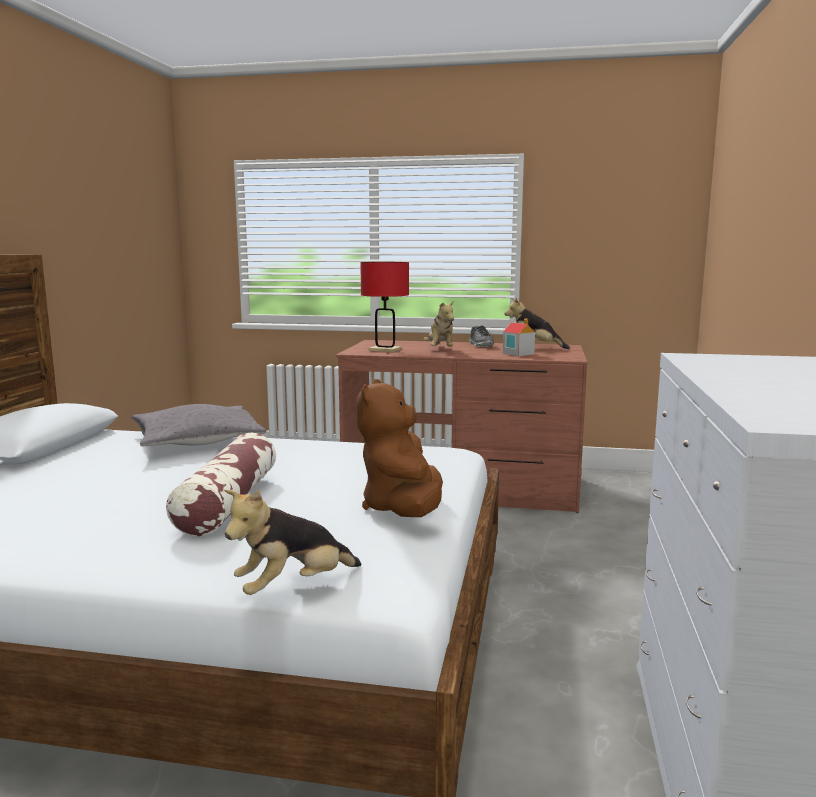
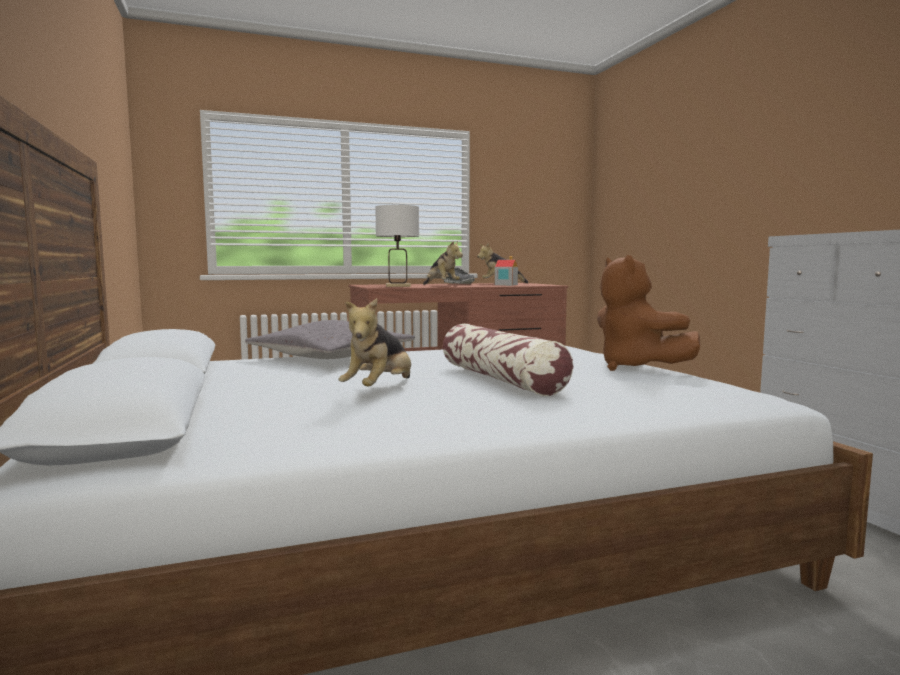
camera: 30 degrees left, 5 degrees down
plush toy [224,490,362,595] -> plush toy moved to [338,298,411,387]
red table lamp [360,262,409,352] -> white table lamp [375,205,419,287]

